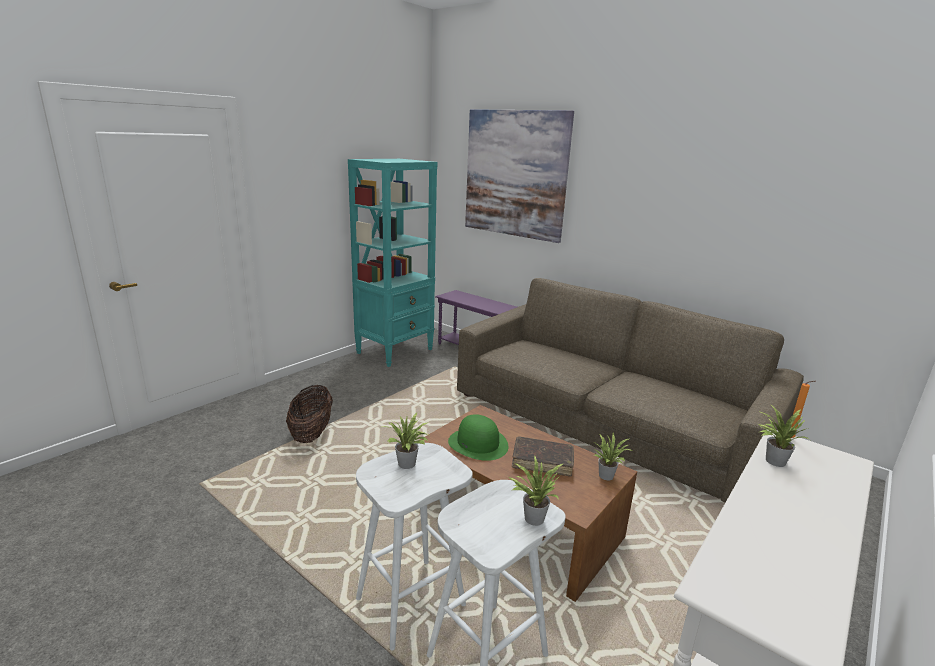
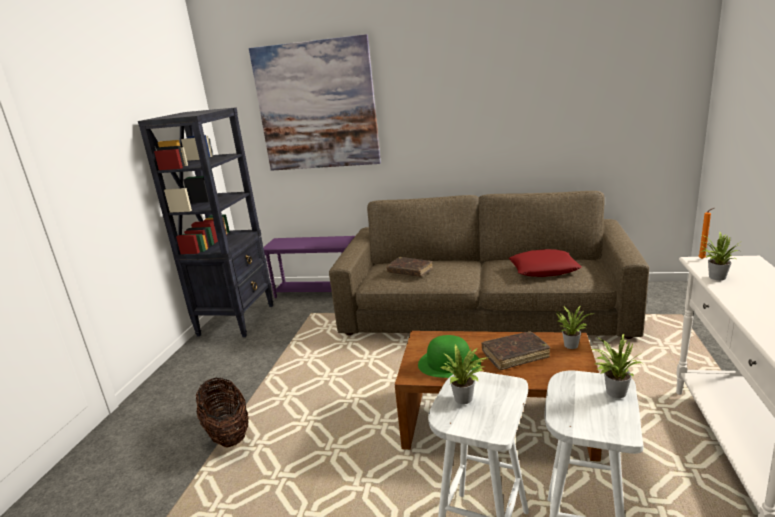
camera: 25 degrees left, 0 degrees up
turquoise bookcase [348,159,438,367] -> black bookcase [138,107,273,337]
none -> brown book [386,257,433,277]
none -> red pillow [509,249,582,277]

